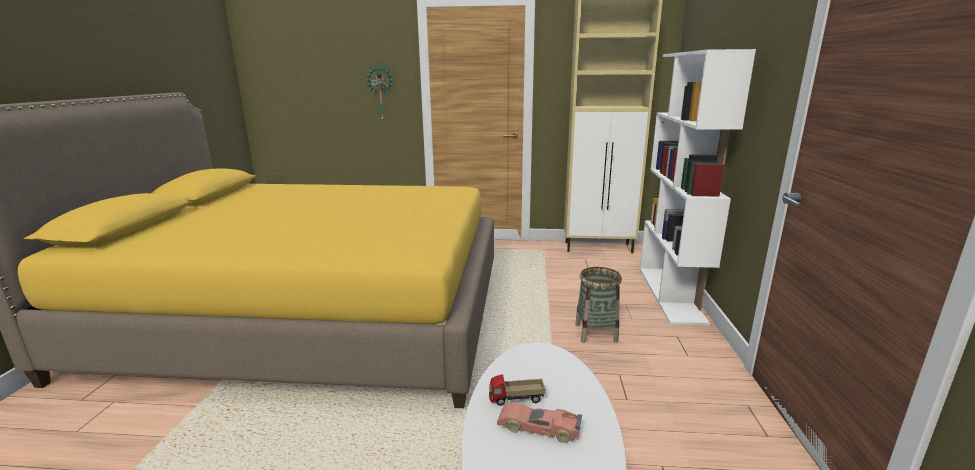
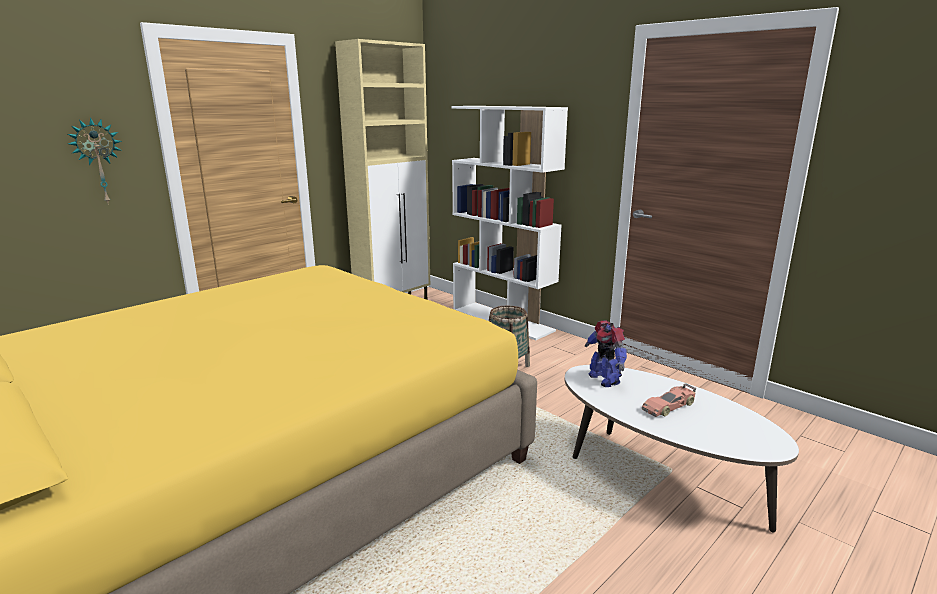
camera: 50 degrees left, 0 degrees up
toy truck [489,374,545,406] -> none
none -> toy robot [585,320,627,387]

